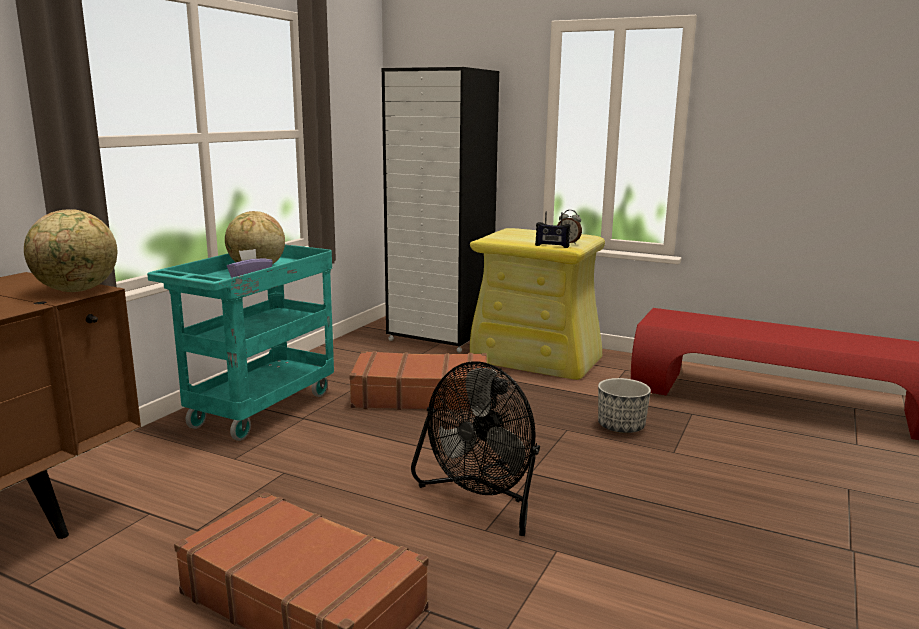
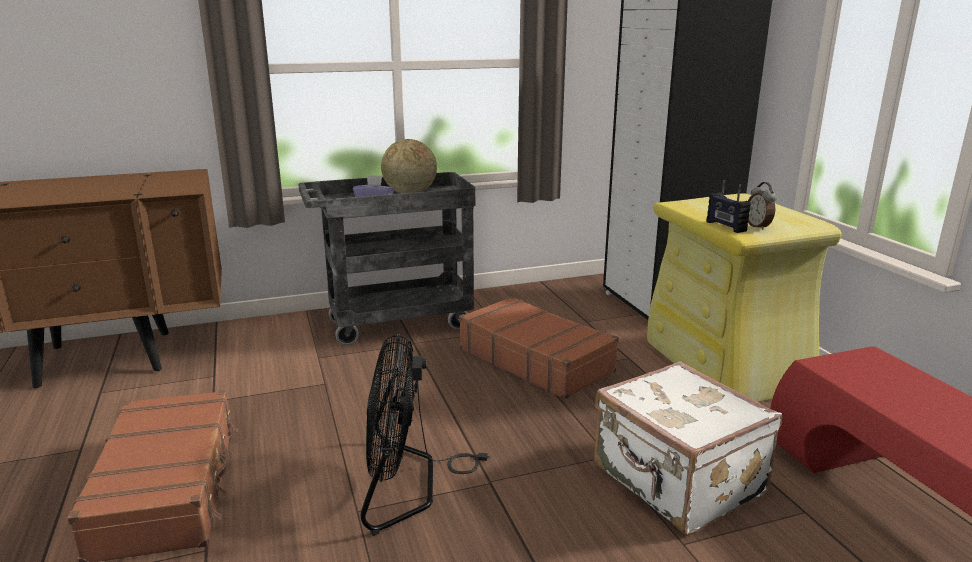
camera: 45 degrees right, 5 degrees up
globe [24,209,118,292] -> none
turquoise cart [147,244,334,441] -> black cart [298,172,476,345]
planter [598,378,651,433] -> white suitcase [594,361,782,535]

